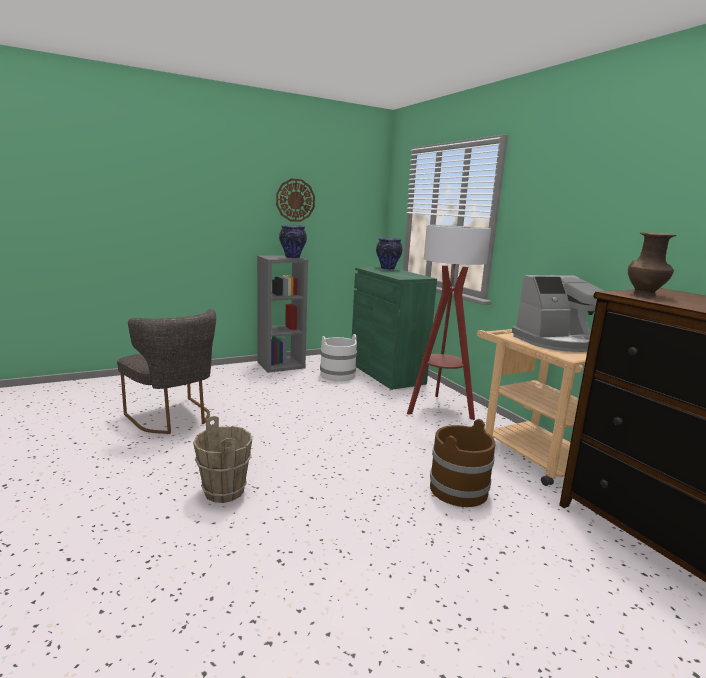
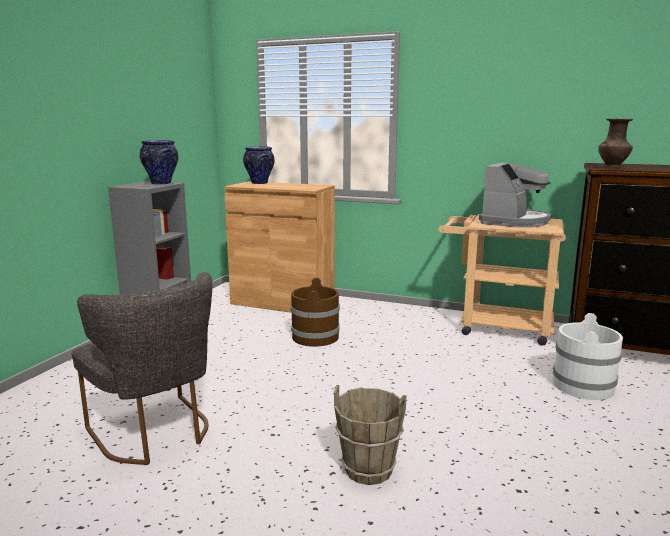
camera: 40 degrees left, 0 degrees up
grey chair [117,309,216,434] -> grey chair turned 45 degrees clockwise [71,272,212,465]
wall clock [276,179,315,222] -> none
white bucket [320,334,357,381] -> white bucket moved to [553,313,623,400]
green cabinet [352,267,437,390] -> brown cabinet [224,181,335,313]
floor lamp [407,225,491,420] -> none
brown bucket [430,419,495,507] -> brown bucket moved to [291,278,340,347]

